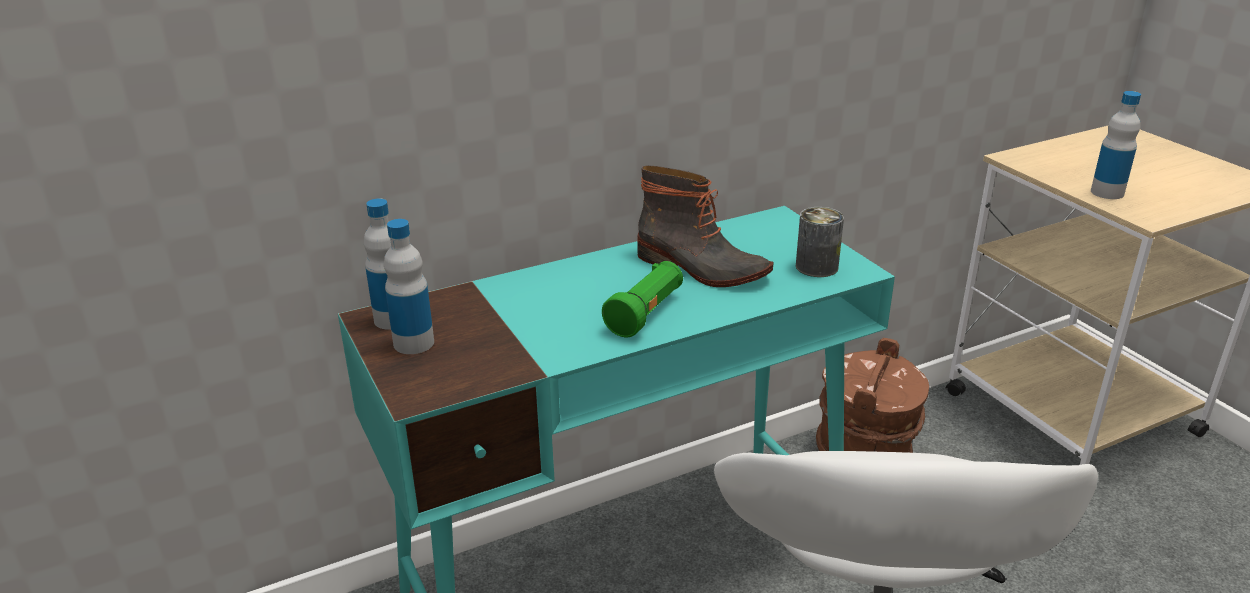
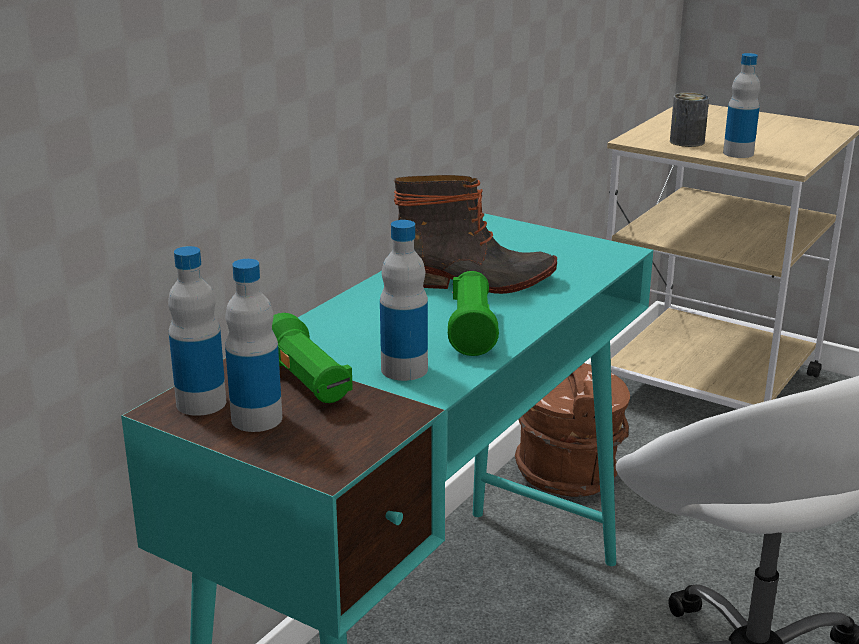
camera: 30 degrees left, 5 degrees down
can [796,207,844,277] -> can moved to [670,92,709,147]
none -> green flashlight [272,313,353,403]
none -> bottle [380,220,428,381]

